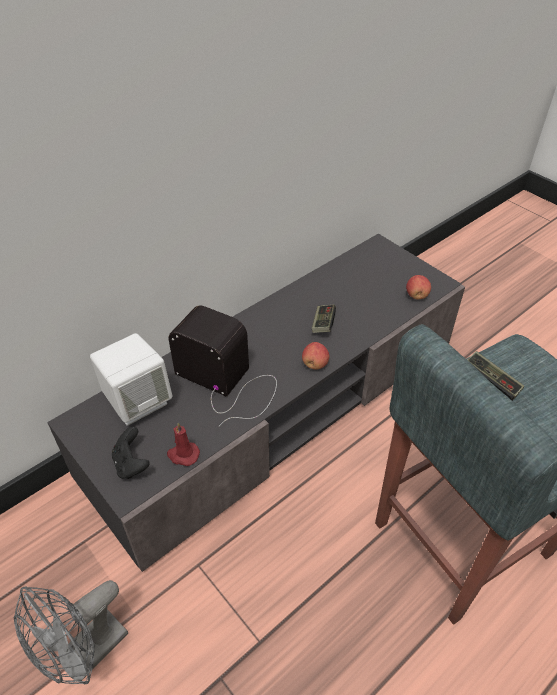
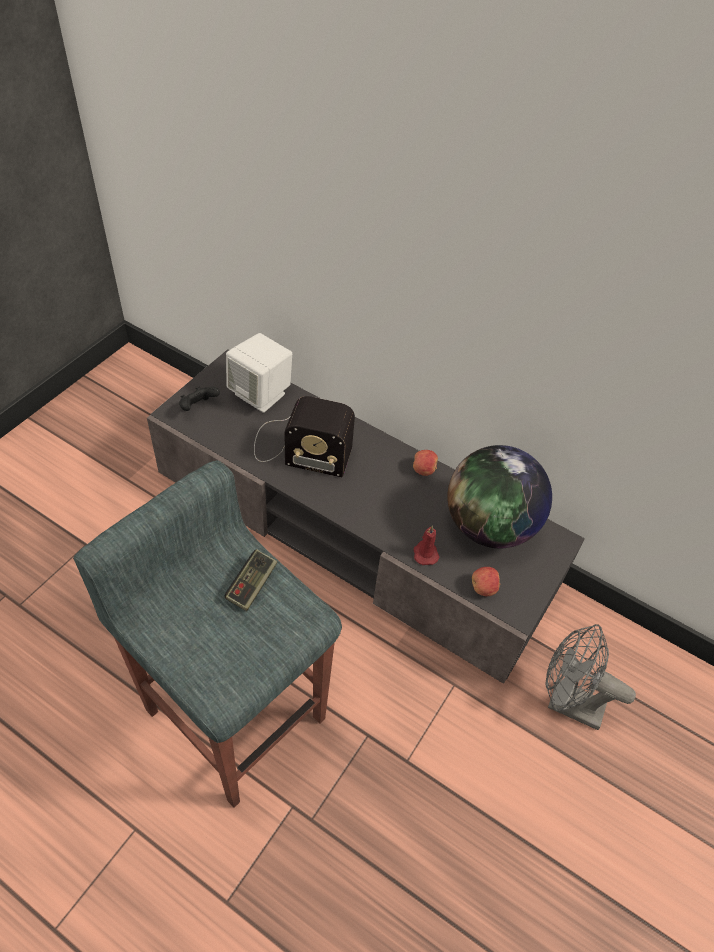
camera: 70 degrees right, 5 degrees up
grey fan [13,580,128,685] -> grey fan moved to [546,624,636,730]
red candle [167,423,200,466] -> red candle moved to [414,525,439,565]
radio [168,306,277,427] -> radio turned 90 degrees clockwise [254,396,355,477]
apple [302,342,329,369] -> apple moved to [413,450,438,476]
game controller [312,305,336,333] -> none
none -> globe [447,445,552,548]

